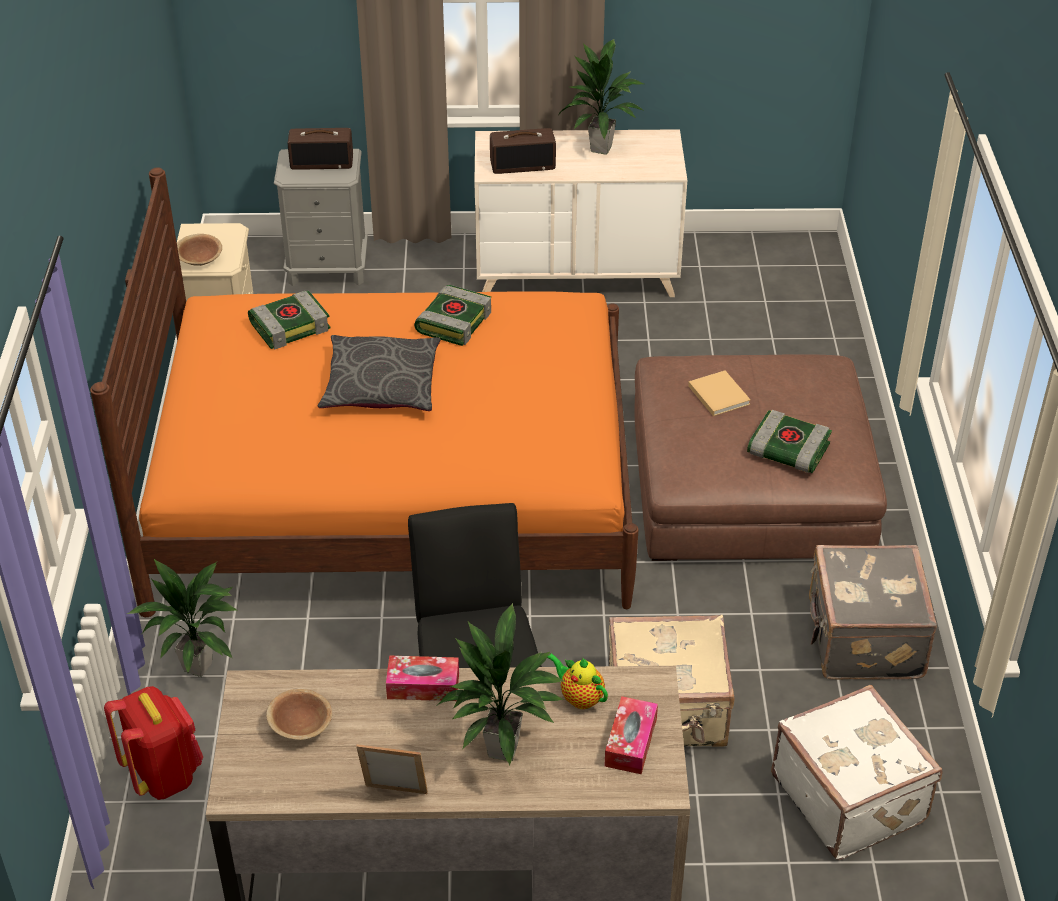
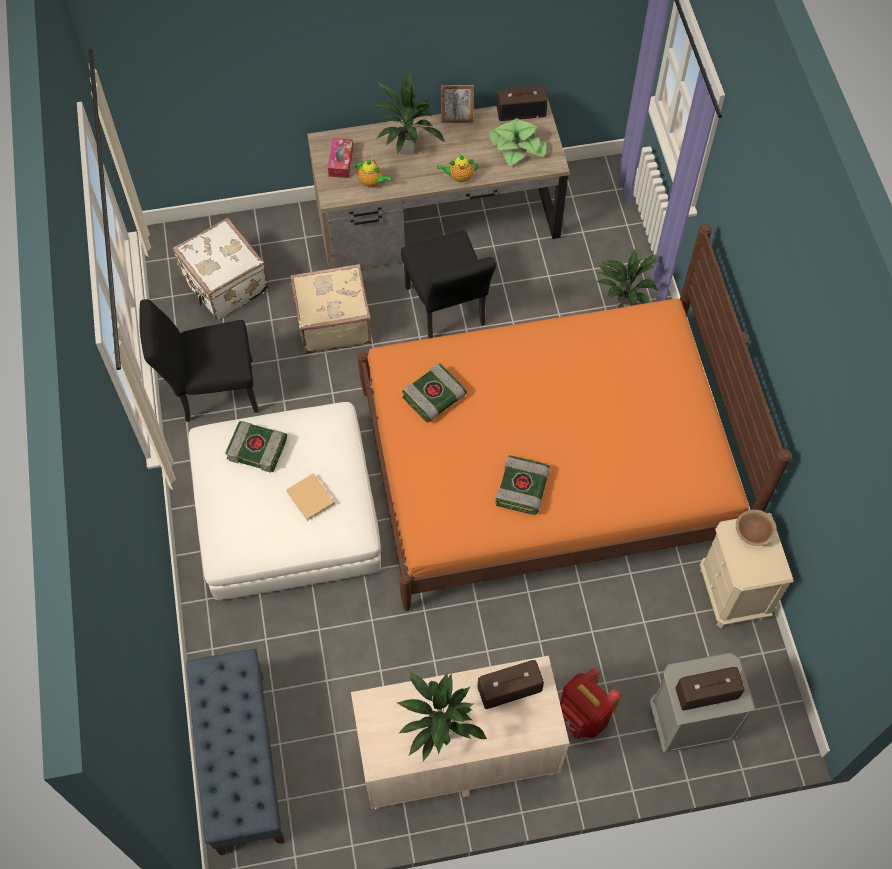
camera: 170 degrees right, 20 degrees up
red backpack [104,686,203,800] -> red backpack moved to [560,668,621,739]
book [248,291,330,349] -> book moved to [402,363,467,423]
brown bowl [266,689,332,740] -> potted plant [489,118,547,166]
grey pillow [318,335,441,411] -> none
tissue box [386,656,459,701] -> teapot [437,155,478,183]
brown ottoman [635,354,887,561] -> white ottoman [189,402,381,600]
grey suitcase [809,545,937,680] -> black chair [139,299,259,422]
none -> blue bench [186,649,285,855]
none -> radio [497,86,548,121]

